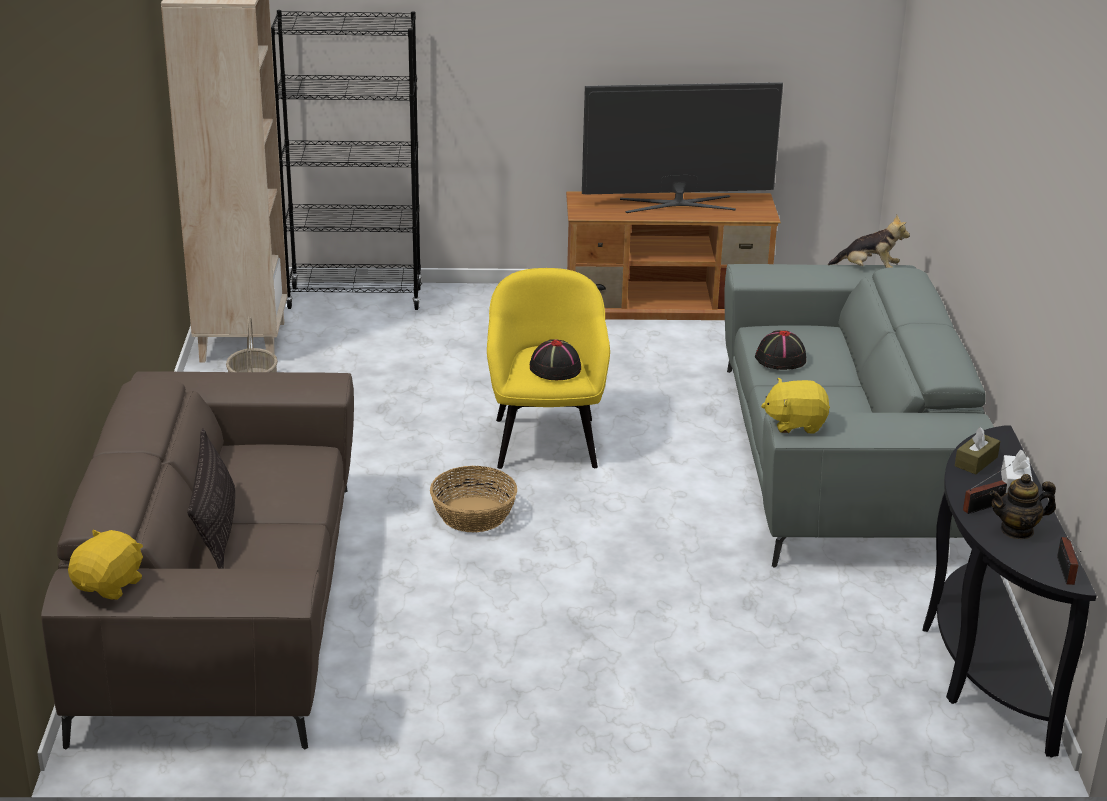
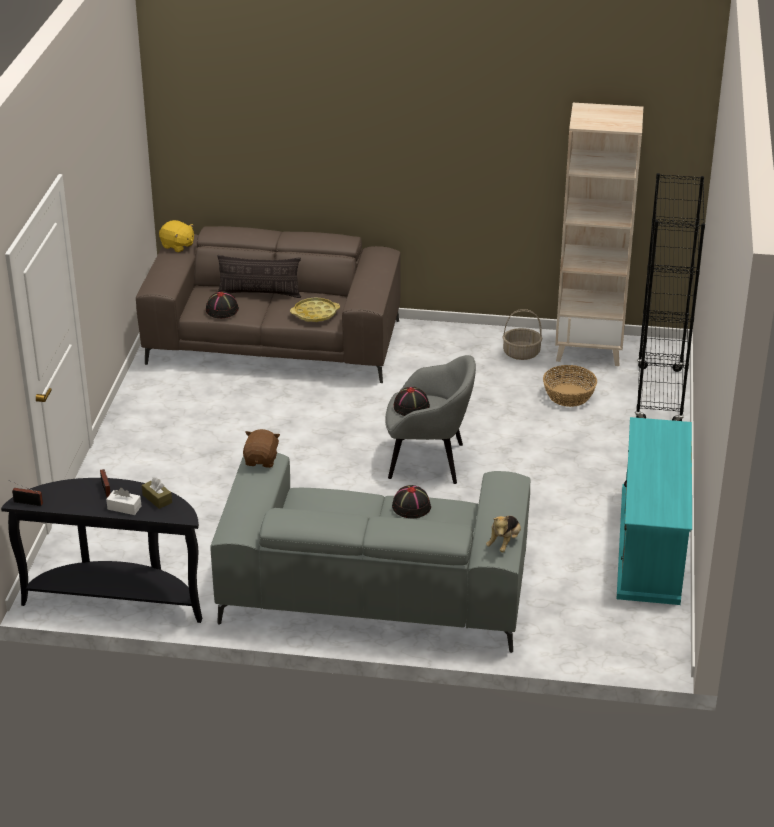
camera: 100 degrees right, 5 degrees up
basket [430,466,517,533] -> basket moved to [543,365,597,407]
yellow armchair [487,268,610,469] -> grey armchair [385,355,476,484]
brown tv stand [566,191,781,320] -> turquoise tv stand [617,417,692,605]
television [582,82,783,213] -> none
yellow plush toy [761,378,830,434] -> brown plush toy [243,429,280,468]
teapot [989,474,1056,539] -> none
none -> black hat [206,291,239,318]
none -> yellow tray [290,297,340,322]

